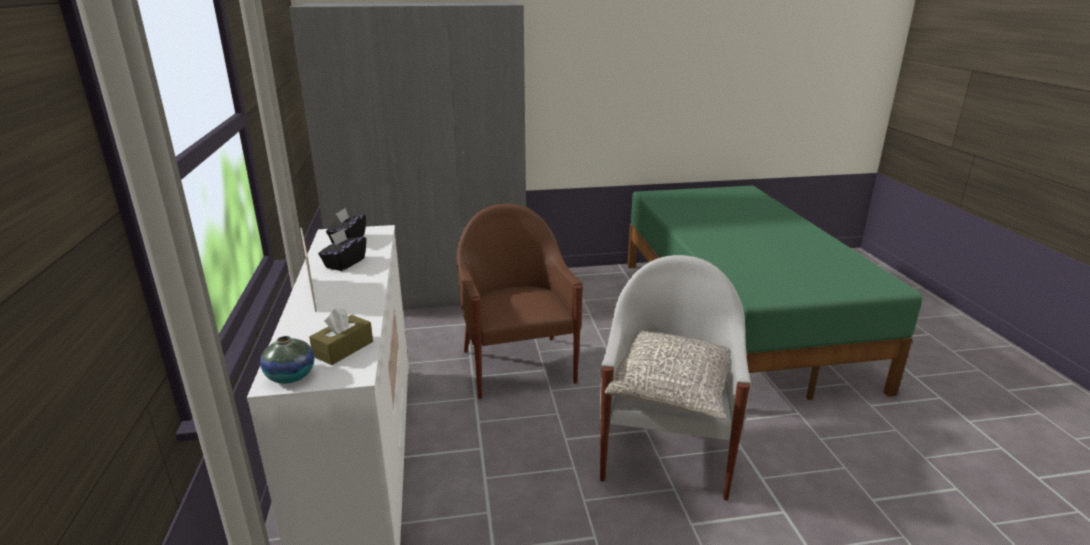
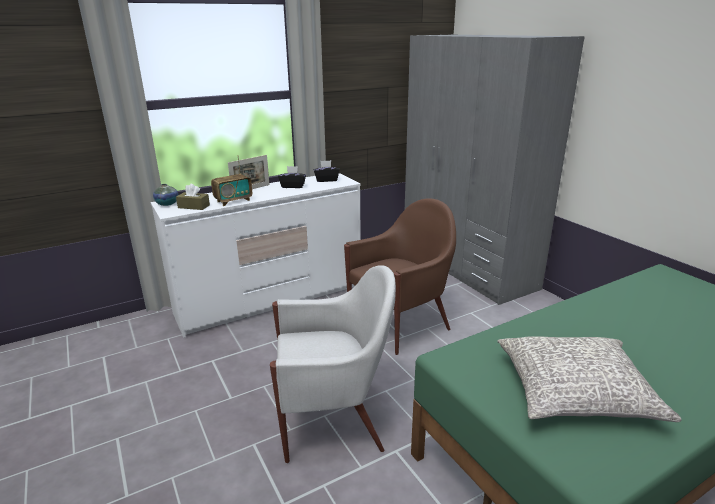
camera: 70 degrees right, 0 degrees up
grey pillow [605,330,731,420] -> grey pillow moved to [497,336,682,422]
none -> radio [211,157,252,206]

